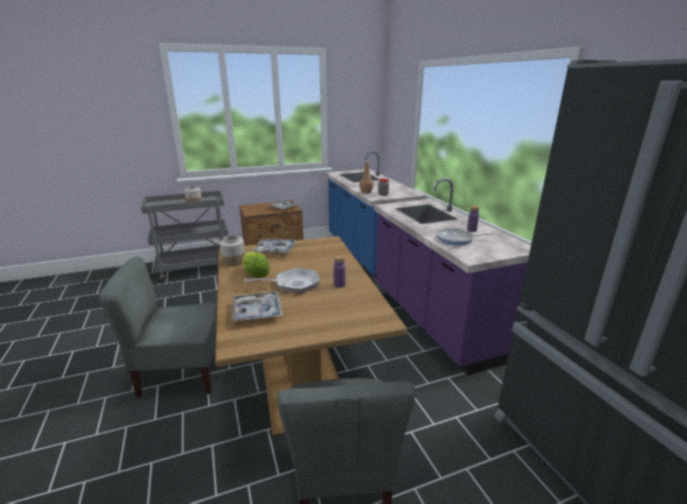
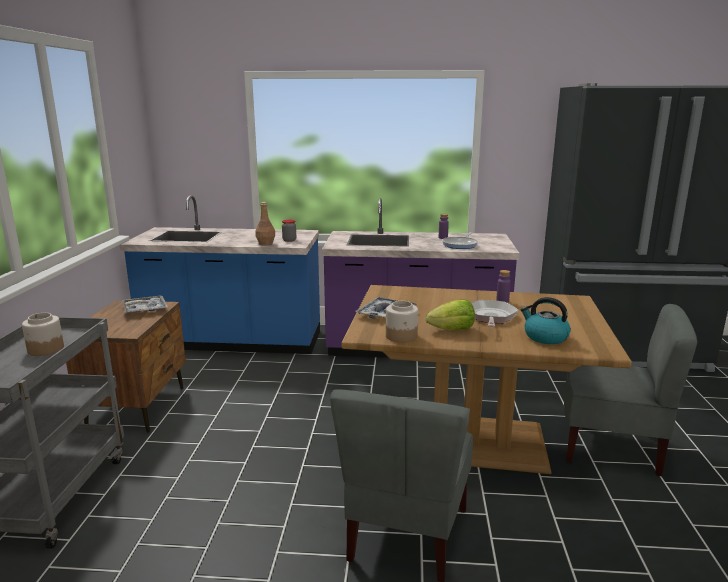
camera: 65 degrees left, 5 degrees down
tray [232,291,283,322] -> kettle [521,297,571,344]

